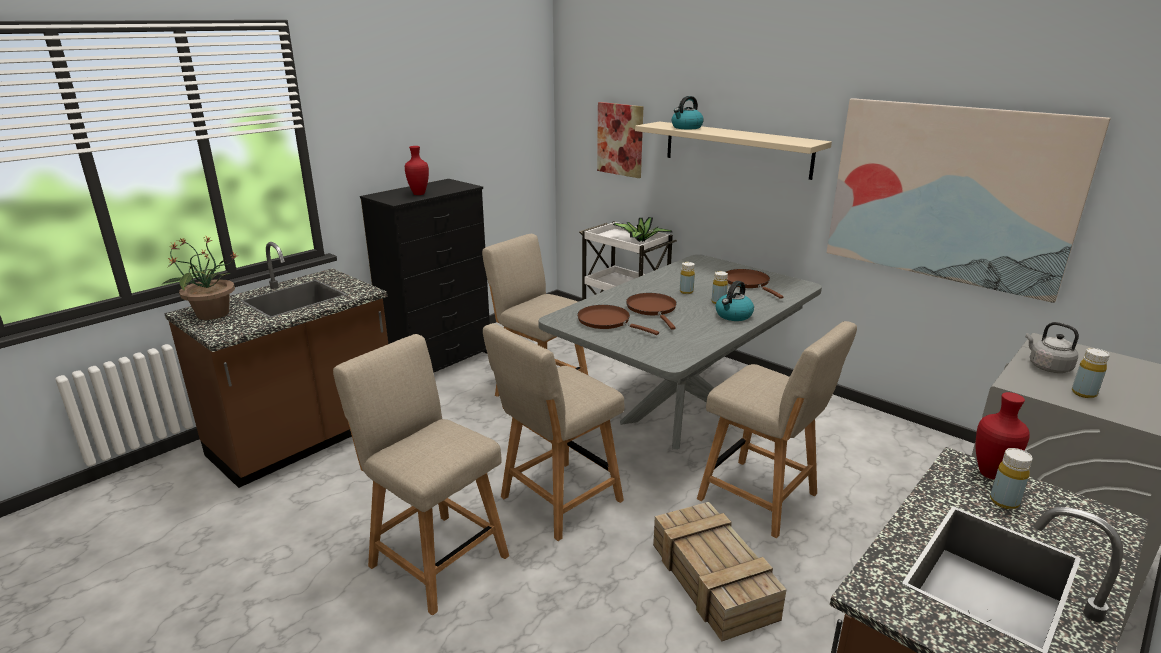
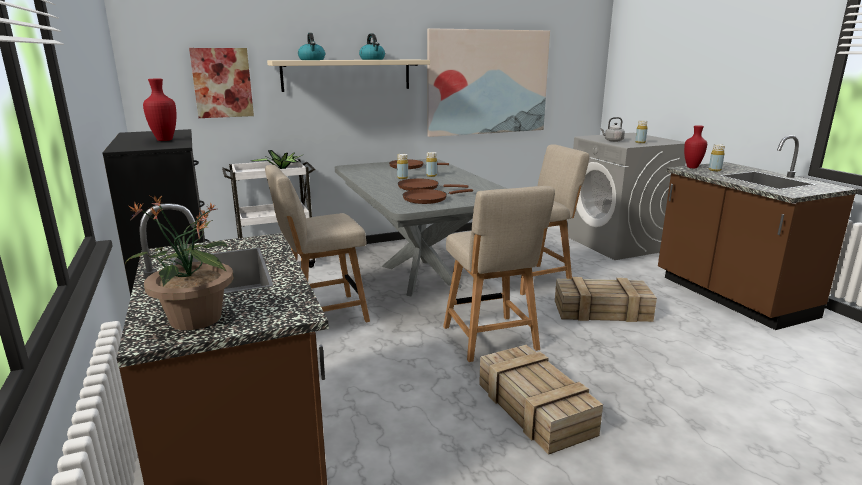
camera: 65 degrees left, 5 degrees down
beige chair [333,334,509,615] -> crate [479,345,603,455]
kettle [716,281,754,321] -> kettle moved to [359,33,385,60]

